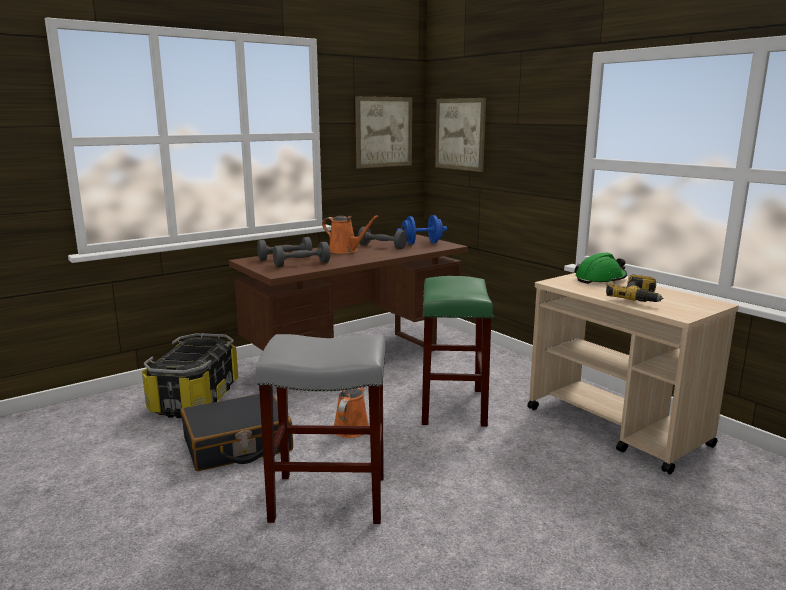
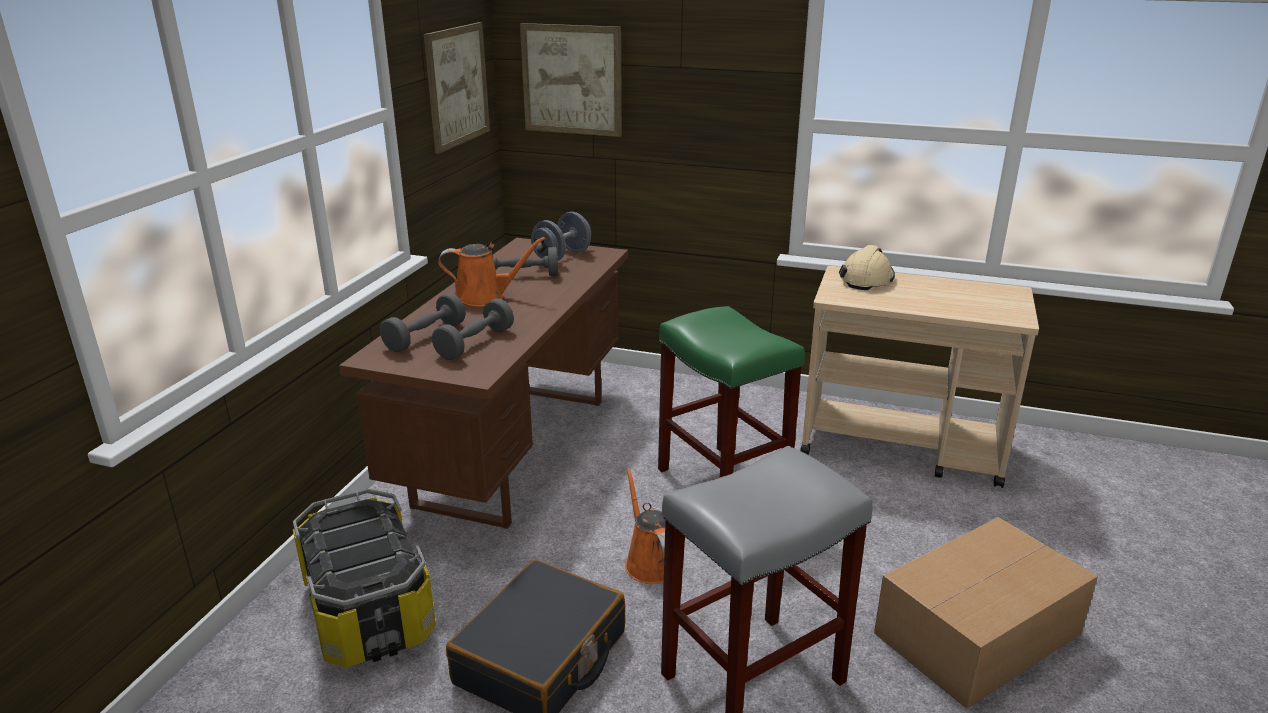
camera: 35 degrees left, 10 degrees up
blue dumbbell [397,215,447,244] -> grey dumbbell [531,212,591,261]
green hard hat [574,253,627,284] -> beige hard hat [839,245,895,290]
power drill [606,274,663,302] -> none
none -> cardboard box [874,517,1098,709]

